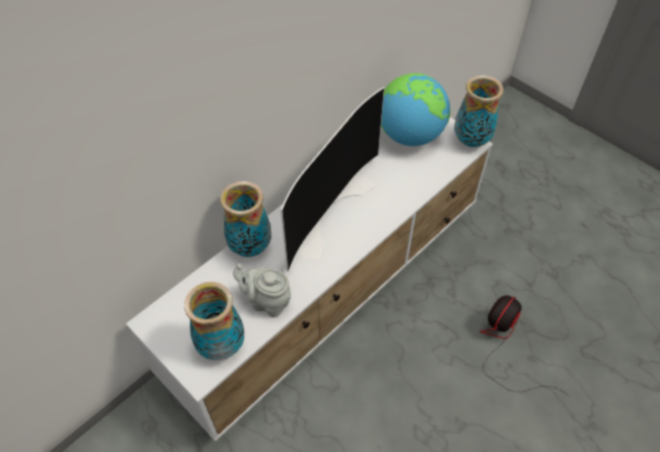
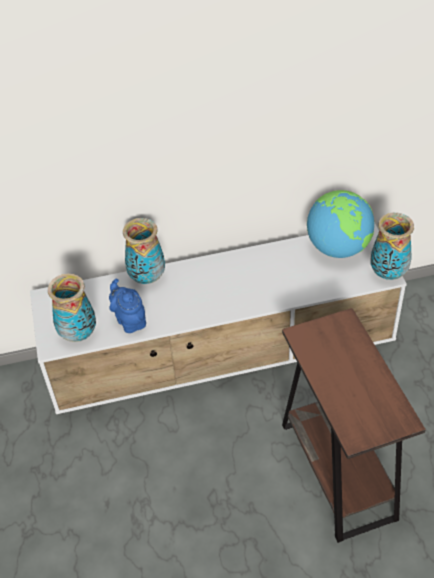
camera: 35 degrees right, 5 degrees down
grey teapot [233,263,291,317] -> blue teapot [109,279,146,333]
television [281,87,384,272] -> none
fan [480,295,568,395] -> brown side table [282,308,426,543]

